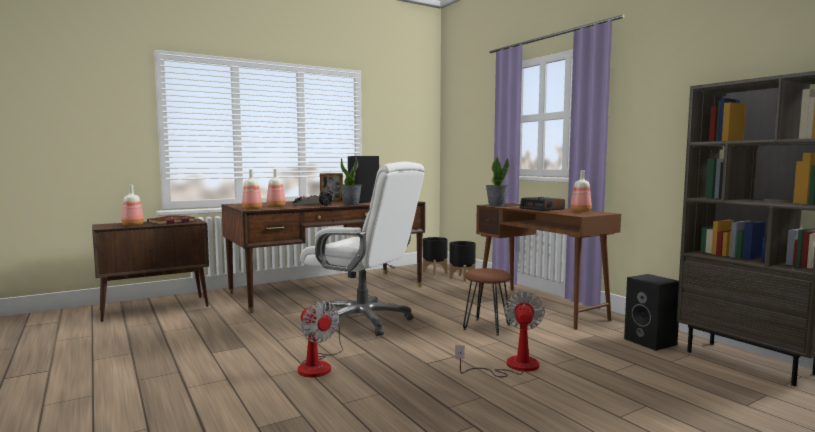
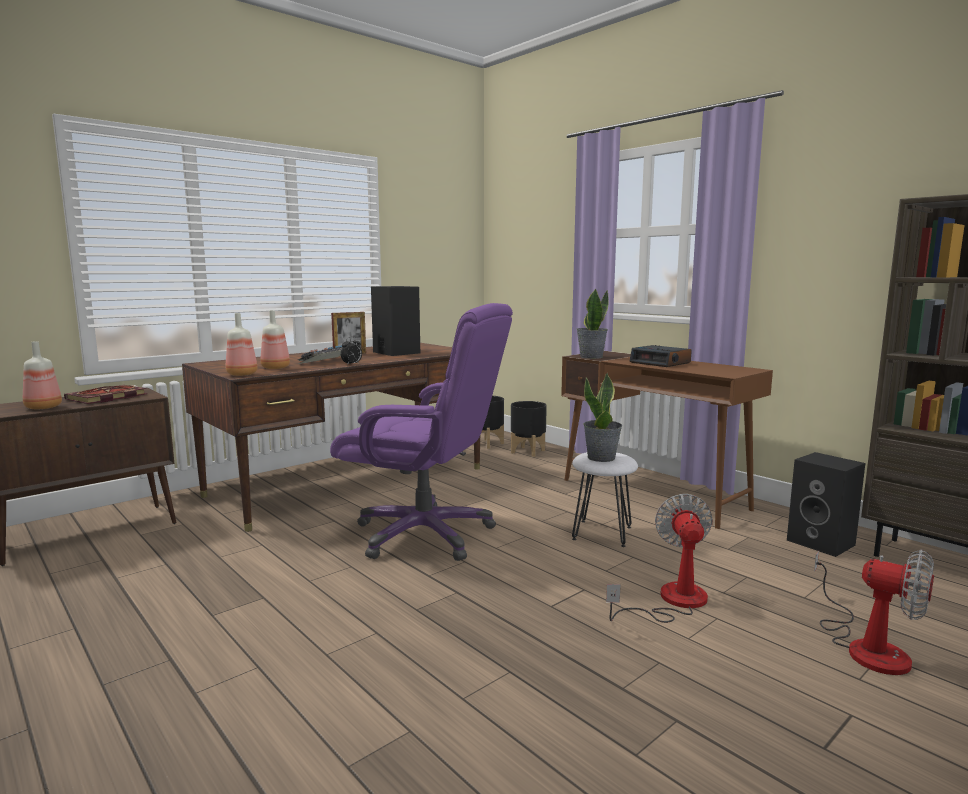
camera: 10 degrees left, 5 degrees up
fan [298,301,343,377] -> fan moved to [814,550,934,675]
white office chair [300,162,425,336] -> purple office chair [330,303,513,561]
potted plant [340,157,362,205] -> potted plant moved to [583,373,623,462]
brown stool [463,268,511,336] -> white stool [572,452,638,547]
bottle [570,170,592,212] -> none

